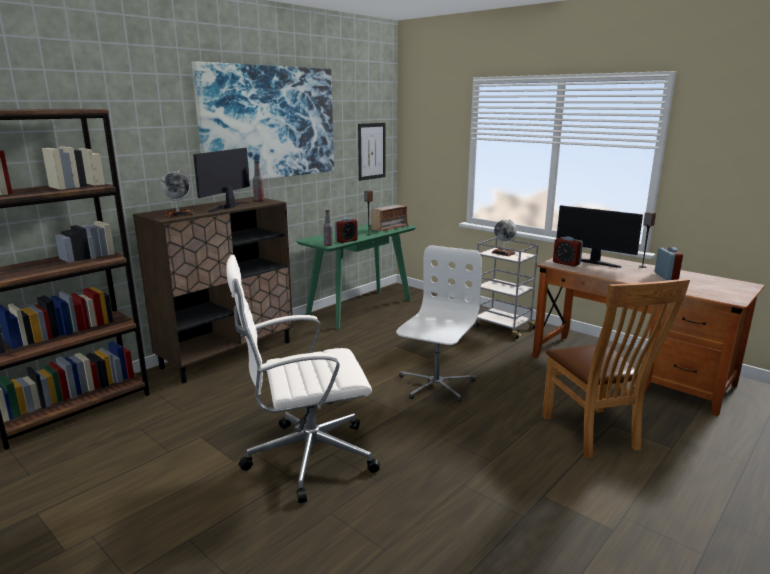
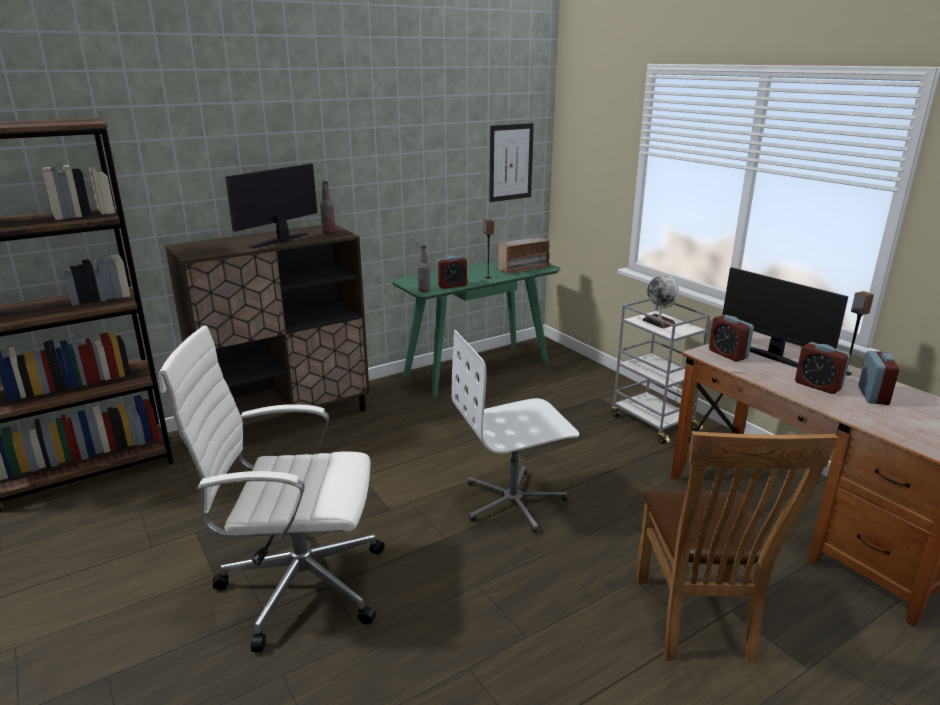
camera: 15 degrees right, 5 degrees up
globe [161,170,194,218] -> none
picture [192,61,334,181] -> none
white office chair [396,245,482,402] -> white office chair turned 150 degrees counterclockwise [451,330,579,533]
none -> alarm clock [795,342,850,394]

